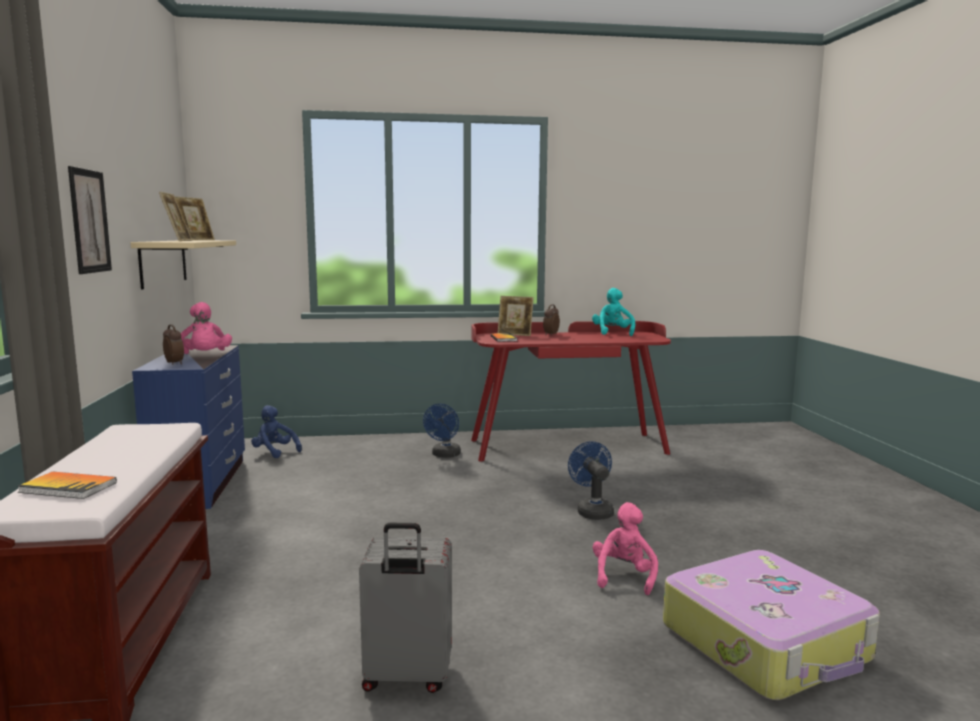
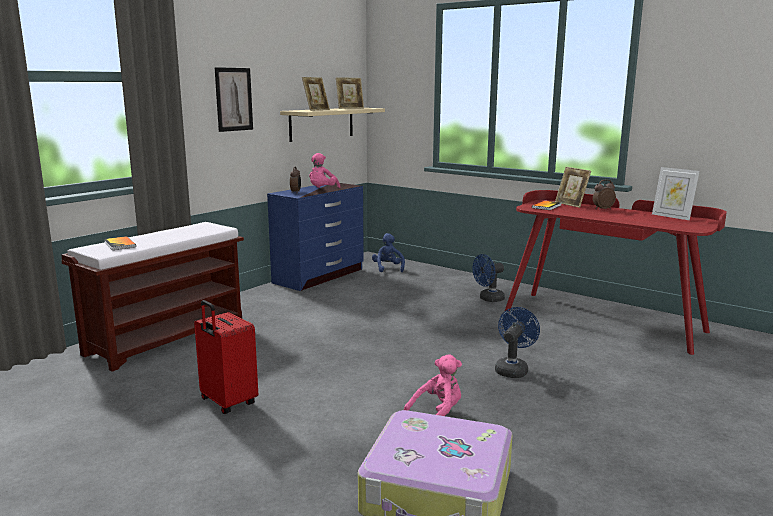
camera: 45 degrees right, 5 degrees up
grey suitcase [359,523,452,693] -> red suitcase [194,300,258,414]
turquoise plush toy [592,288,635,336] -> picture frame [652,167,700,220]

